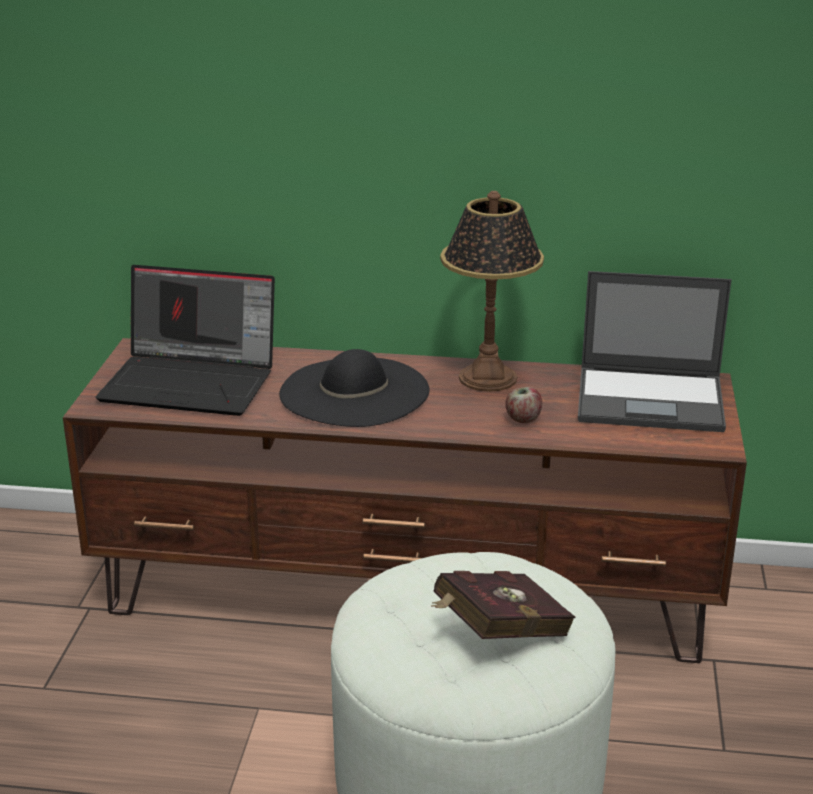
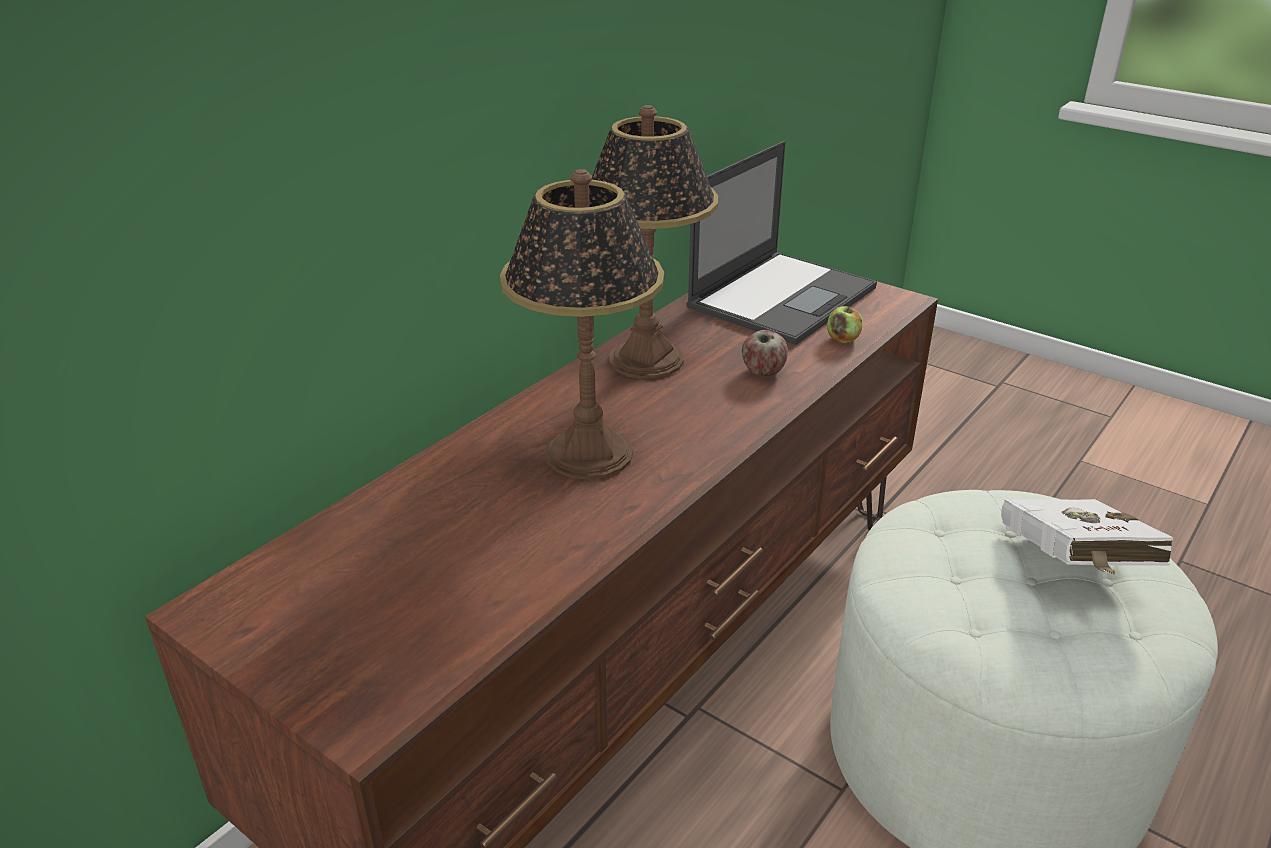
camera: 60 degrees left, 5 degrees up
laptop [95,265,275,416] -> none
black hat [279,349,430,427] -> table lamp [500,169,664,480]
red book [431,571,575,639] -> white book [1001,499,1173,574]
none -> apple [827,303,863,343]

